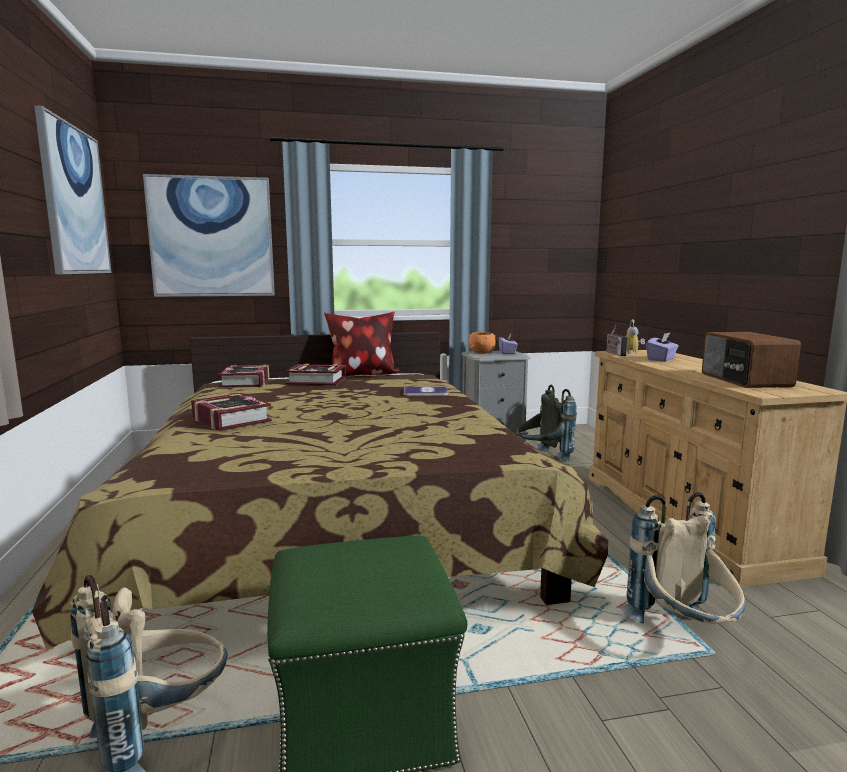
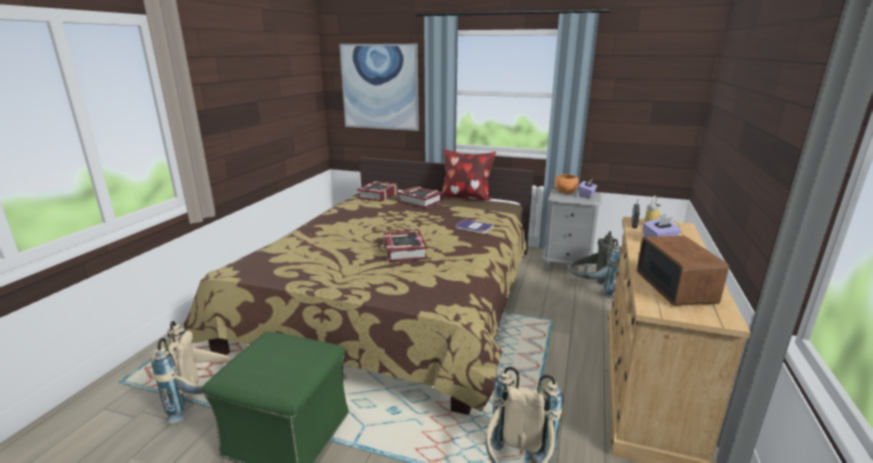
camera: 30 degrees right, 10 degrees up
picture [34,105,111,274] -> none
book [191,393,272,431] -> book moved to [383,230,428,263]
radio [702,332,801,388] -> radio turned 150 degrees clockwise [637,236,729,306]

